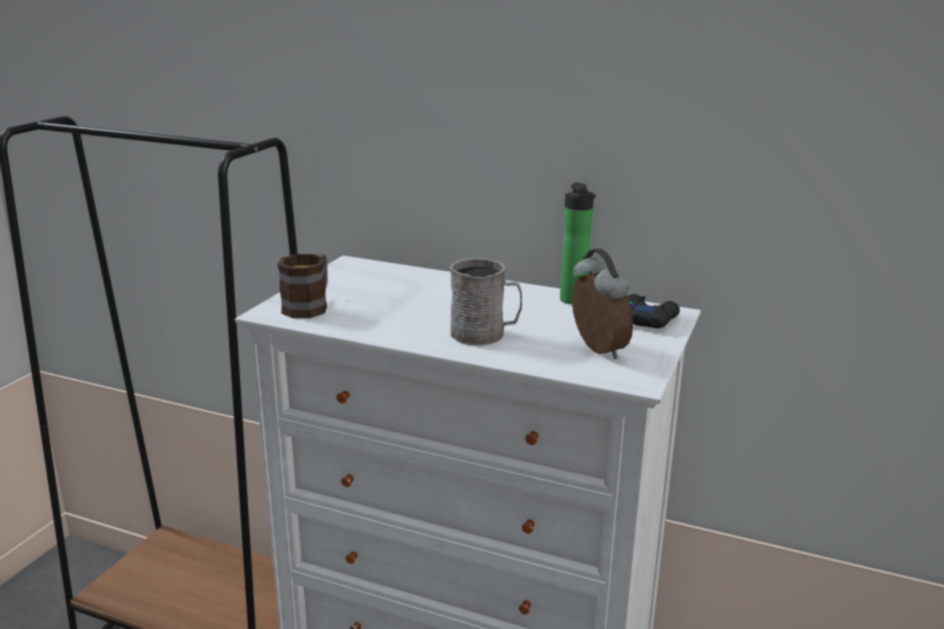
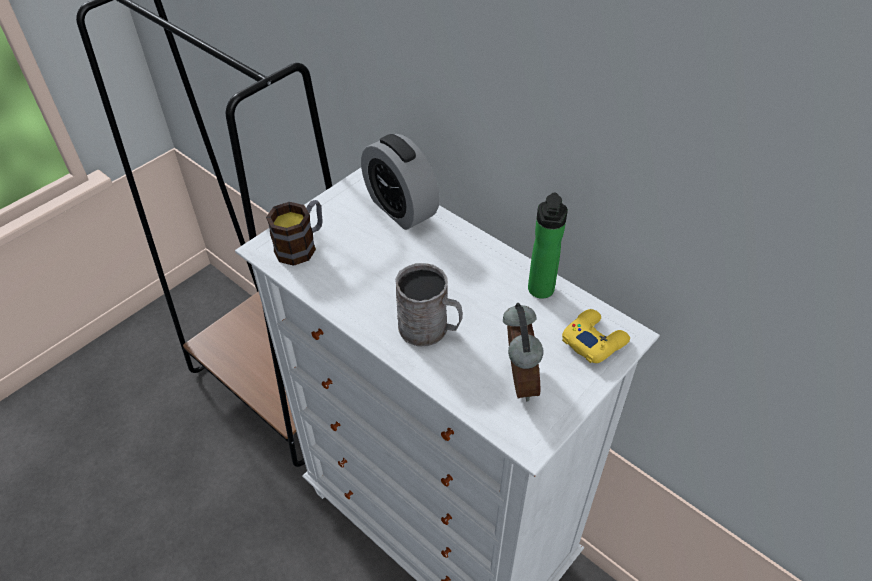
camera: 20 degrees right, 25 degrees up
black game controller [627,294,680,328] -> yellow game controller [562,309,630,363]
none -> alarm clock [361,134,440,230]

